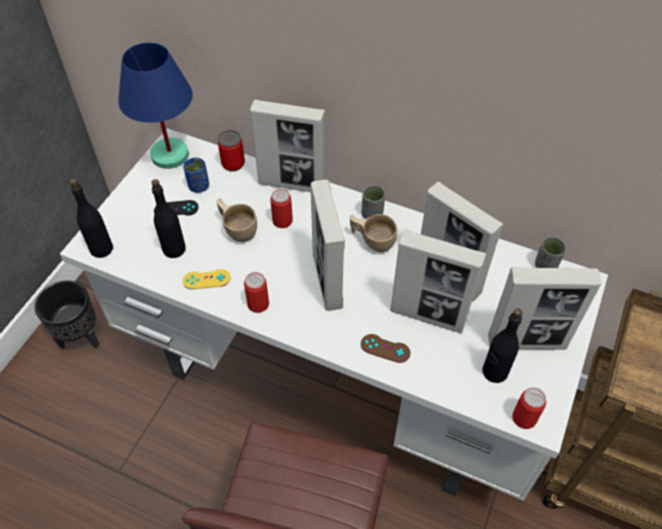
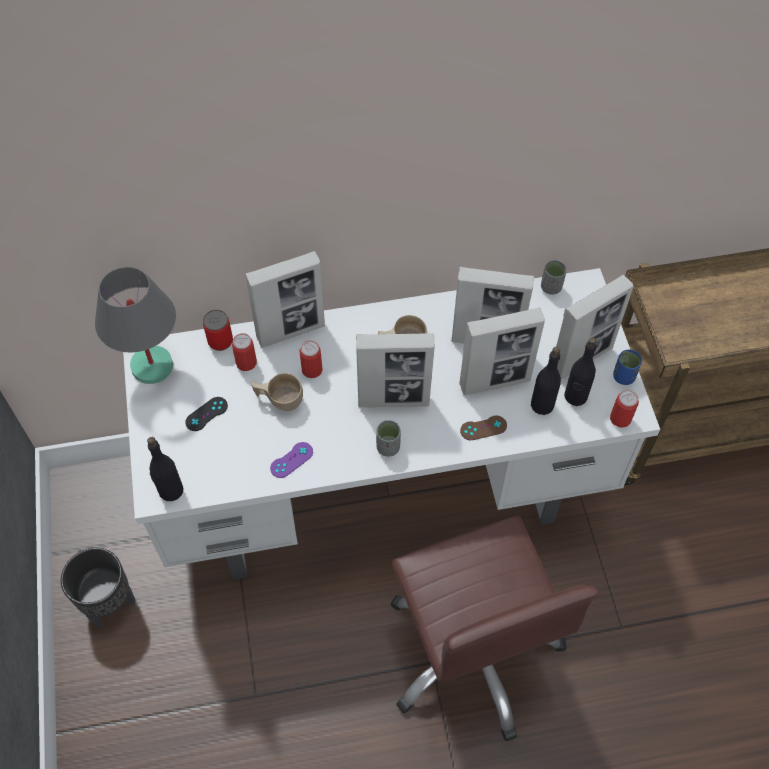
camera: 35 degrees left, 5 degrees up
blue table lamp [118,42,193,169] -> grey table lamp [95,267,176,384]
black bottle [151,179,186,258] -> black bottle moved to [531,347,561,415]
yellow game controller [182,269,231,289] -> purple game controller [270,442,313,478]
blue cup [183,158,209,193] -> blue cup moved to [613,349,642,385]
can [244,272,269,313] -> can moved to [232,333,257,371]
picture frame [311,179,345,311] -> picture frame turned 45 degrees counterclockwise [356,333,435,407]
grey cup [362,185,385,219] -> grey cup moved to [376,420,401,457]

